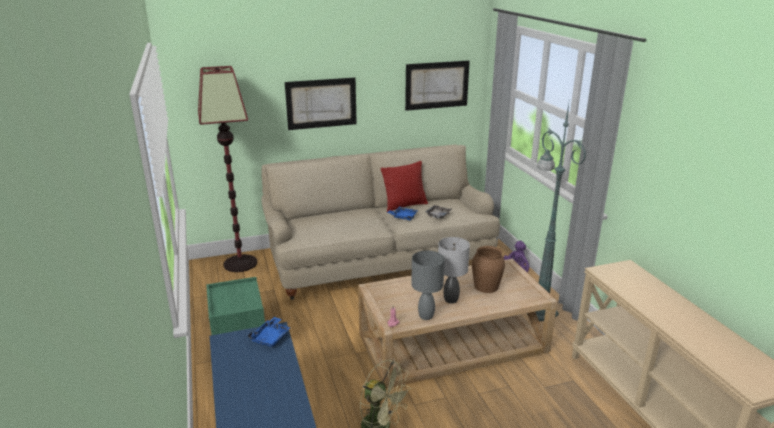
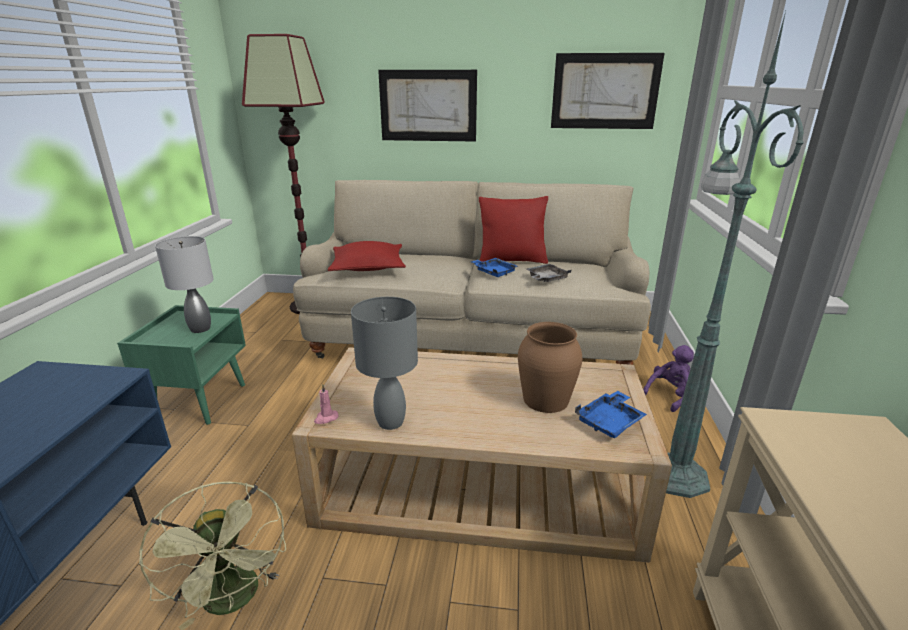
camera: 25 degrees right, 0 degrees up
blue tray [248,317,291,347] -> blue tray moved to [575,391,647,438]
grey table lamp [438,237,470,303] -> grey table lamp moved to [155,236,214,333]
none -> red pillow [328,241,406,271]

